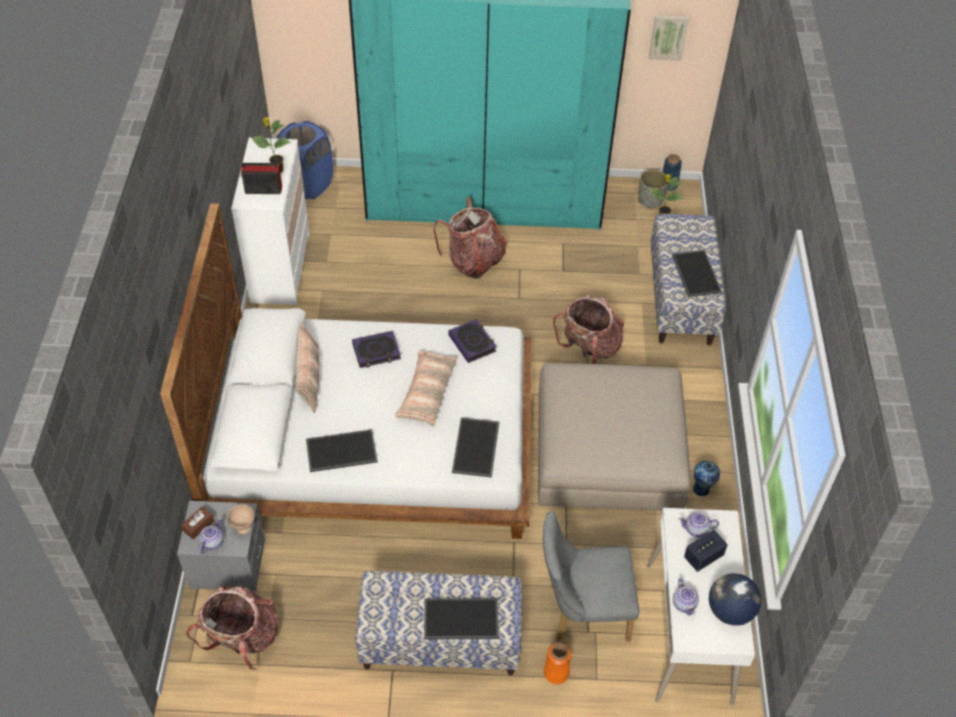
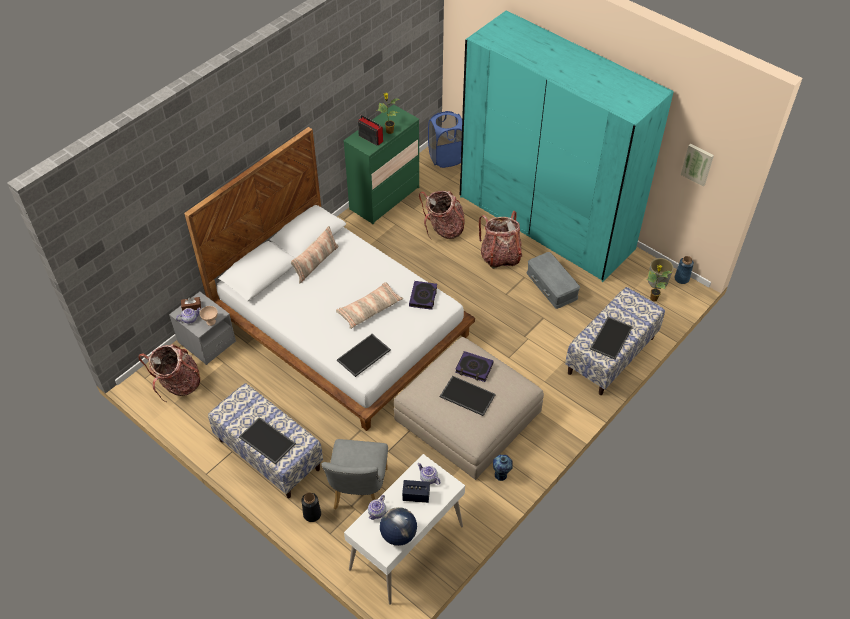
camera: 40 degrees right, 0 degrees up
white dresser [231,138,310,305] -> green dresser [343,104,419,224]
tray [306,429,378,472] -> tray moved to [440,376,496,416]
book [352,331,401,368] -> book moved to [455,351,493,382]
grey chair [543,511,639,642] -> grey chair turned 120 degrees counterclockwise [322,439,388,510]
orange vase [544,643,571,684] -> black vase [301,493,321,522]
backpack [553,295,624,364] -> backpack moved to [419,191,465,239]
none -> grey storage box [527,252,580,309]

